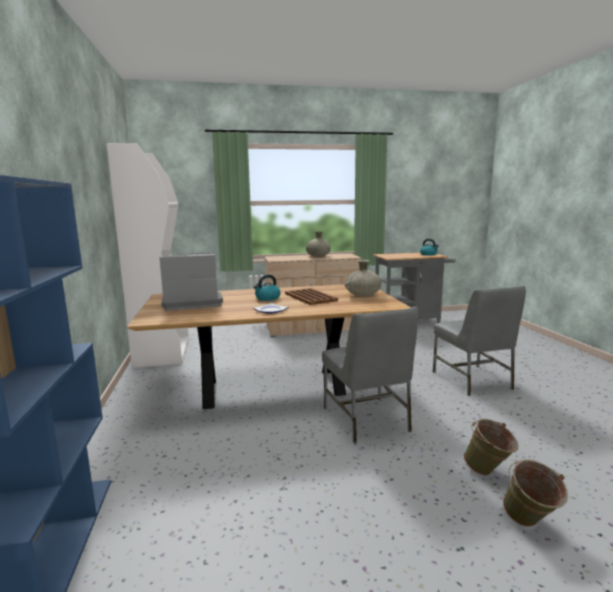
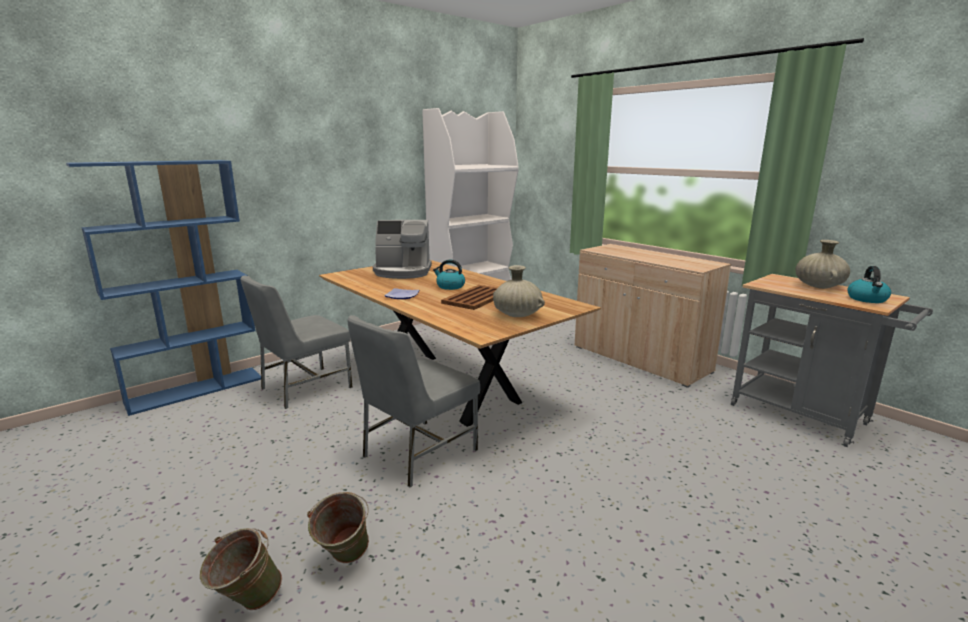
camera: 60 degrees right, 5 degrees up
coffee machine [160,253,223,311] -> coffee machine turned 135 degrees clockwise [373,220,432,279]
beige vase [306,231,331,257] -> beige vase moved to [796,240,850,289]
grey chair [433,285,526,396] -> grey chair moved to [241,276,353,409]

